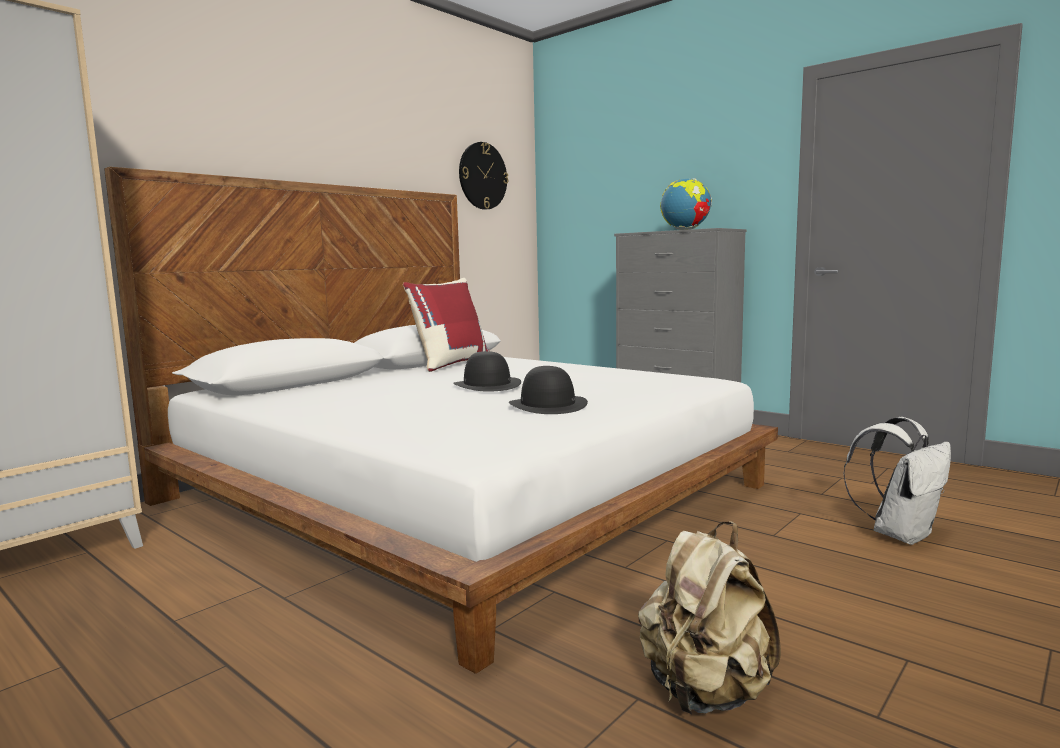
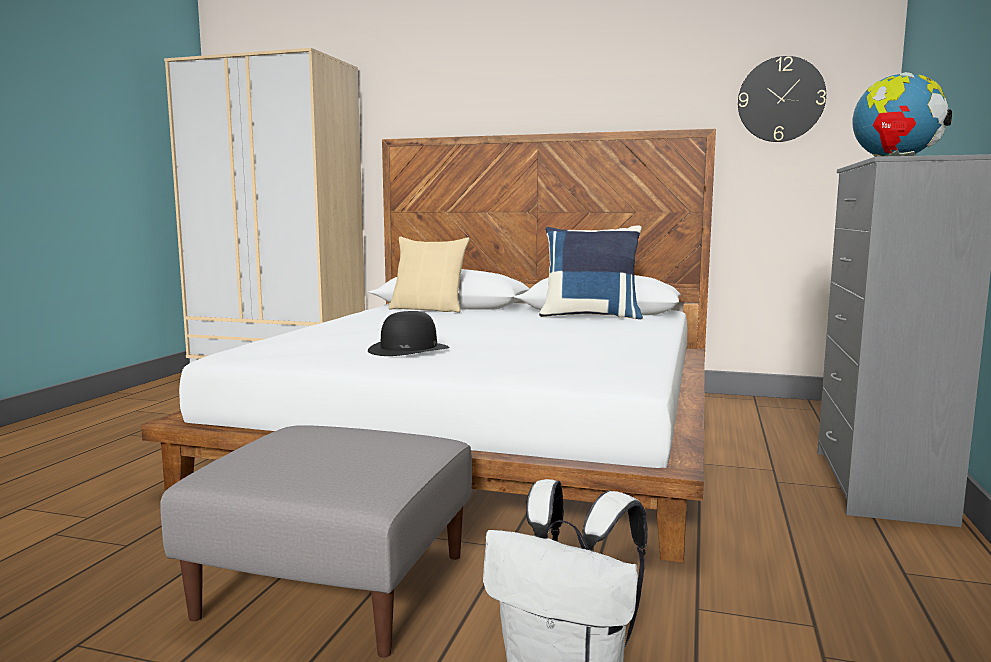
camera: 65 degrees right, 0 degrees up
red pillow [403,278,489,372] -> blue pillow [539,226,643,319]
black hat [453,351,521,392] -> none
beige backpack [638,522,781,714] -> none
none -> grey ottoman [160,425,472,657]
none -> beige pillow [389,237,470,313]

